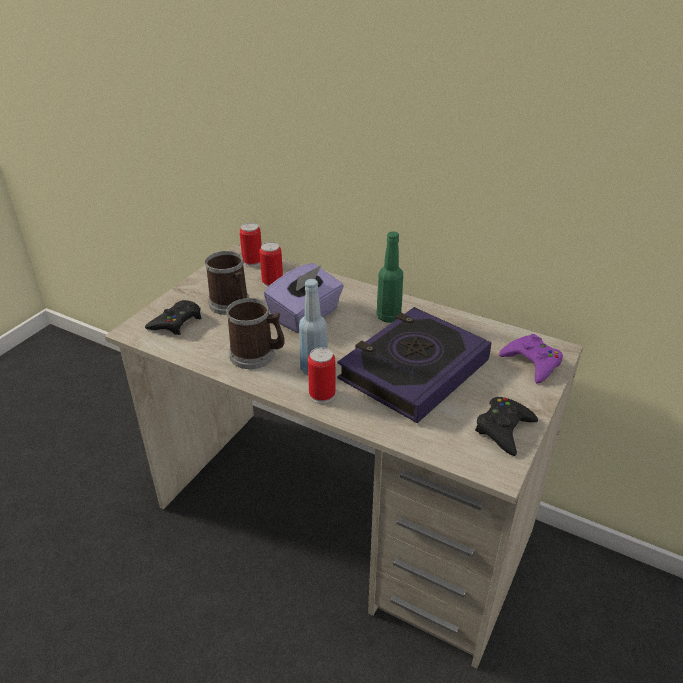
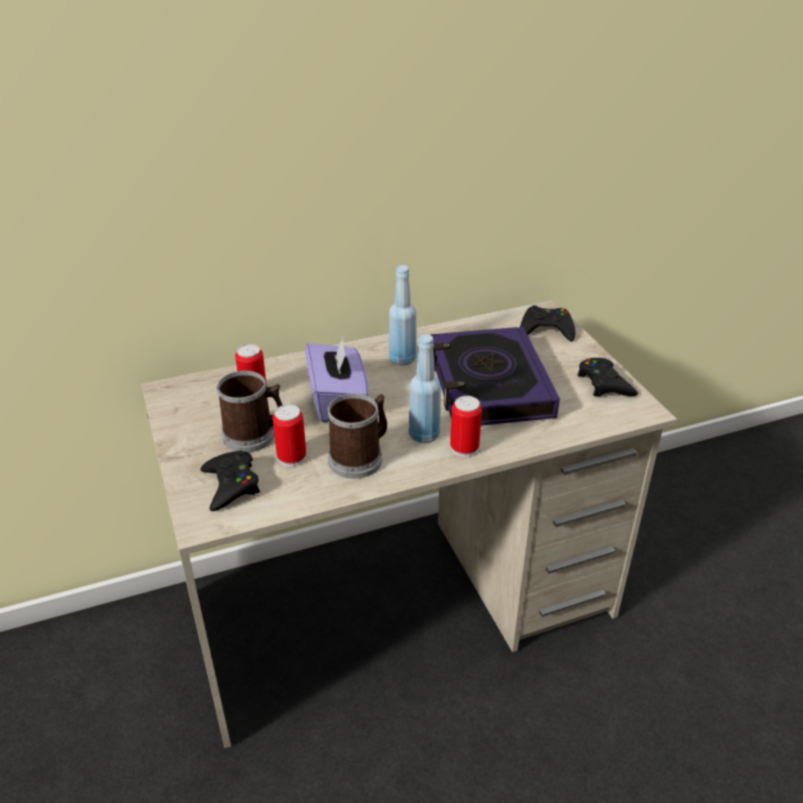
camera: 50 degrees left, 0 degrees up
can [240,223,262,267] -> can moved to [273,404,306,467]
green bottle [377,231,403,323] -> blue bottle [389,265,417,366]
purple game controller [499,334,563,384] -> black game controller [520,305,576,342]

